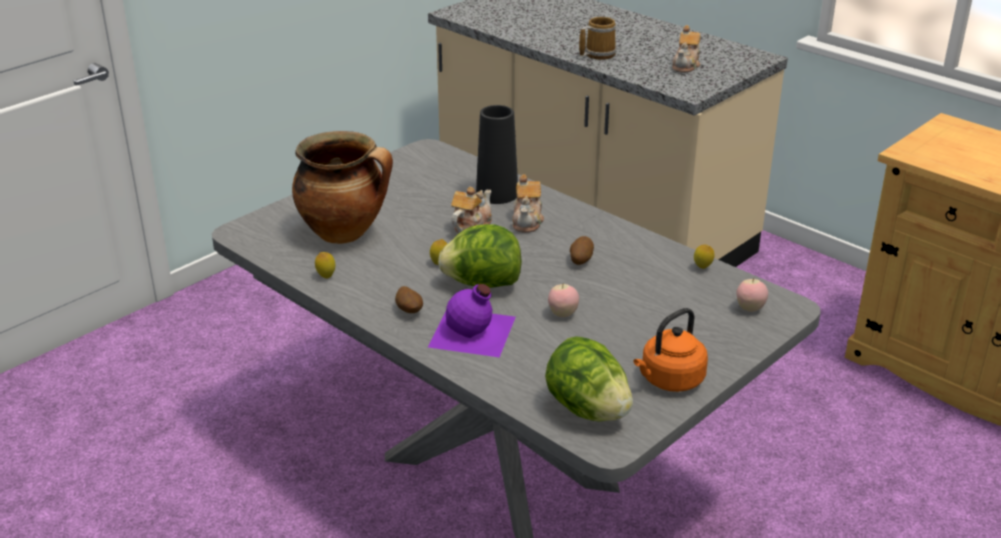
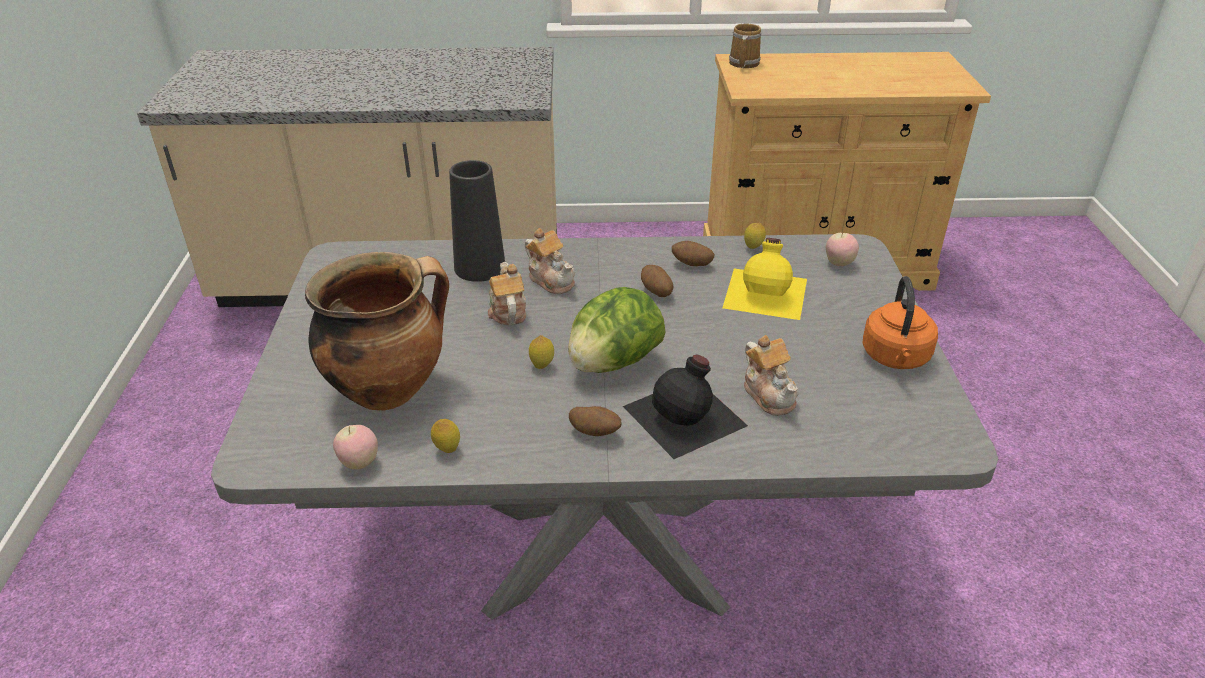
camera: 45 degrees left, 5 degrees up
purple bottle [428,284,516,357] -> black bottle [623,355,748,459]
lettuce [545,336,633,422] -> none
apple [548,284,579,317] -> apple moved to [333,425,378,470]
mug [579,17,616,60] -> mug moved to [729,23,761,68]
teapot [672,25,700,73] -> teapot moved to [744,335,799,416]
none -> potato [672,241,714,266]
none -> yellow bottle [722,238,807,320]

